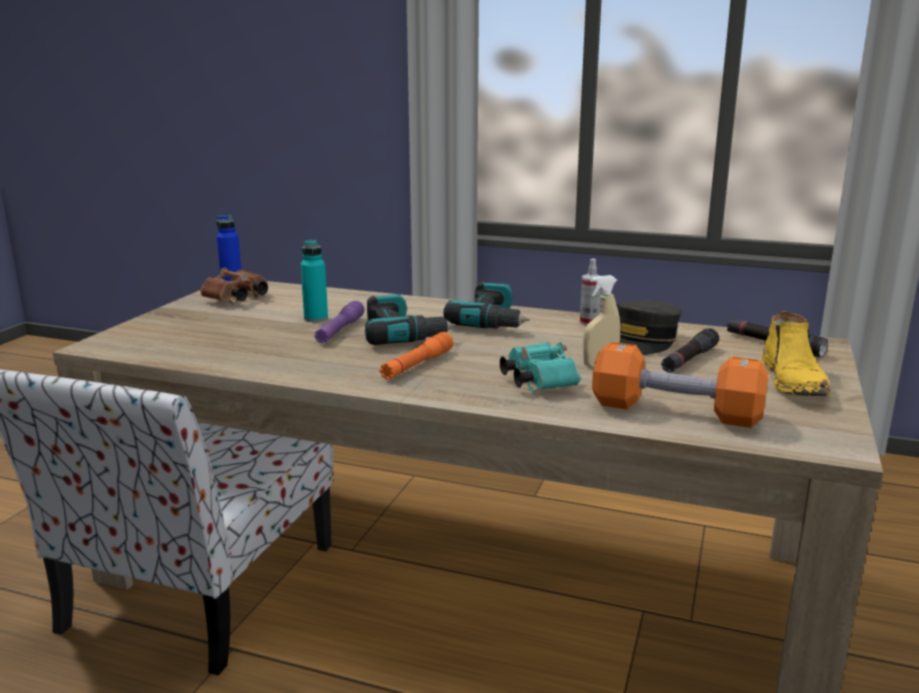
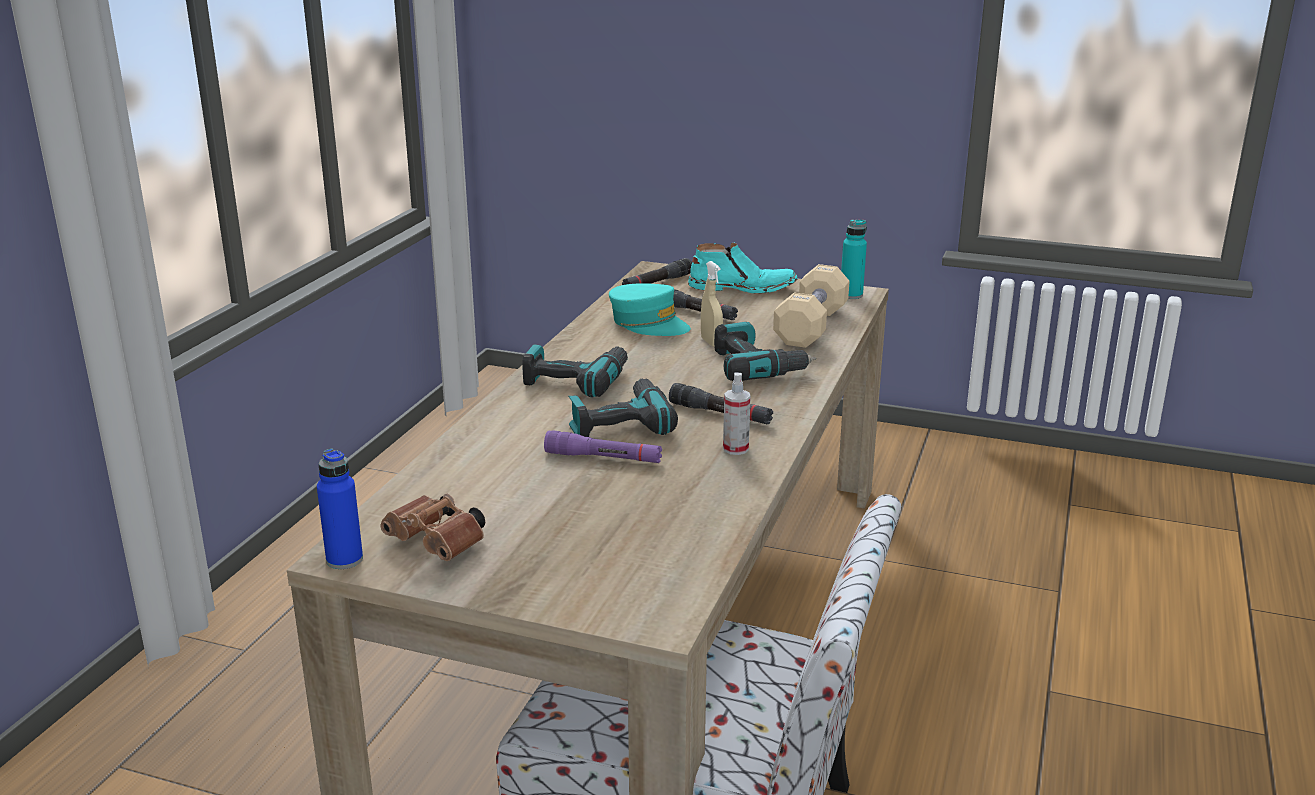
camera: 90 degrees left, 5 degrees up
turquoise bottle [301,239,328,322] -> turquoise bottle moved to [841,220,867,299]
orange flashlight [380,332,453,380] -> black flashlight [669,383,773,424]
turquoise binoculars [500,342,580,392] -> power drill [714,322,816,381]
spray bottle [580,259,602,325] -> spray bottle moved to [723,372,751,455]
orange dumbbell [592,342,769,428] -> beige dumbbell [773,264,850,348]
grey cap [617,300,681,355] -> turquoise cap [609,283,691,336]
yellow boot [762,312,830,396] -> turquoise boot [688,243,798,294]

